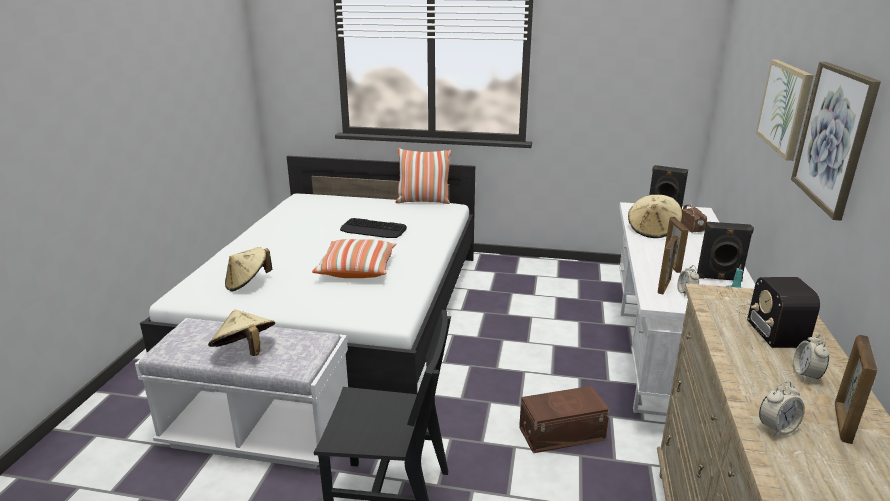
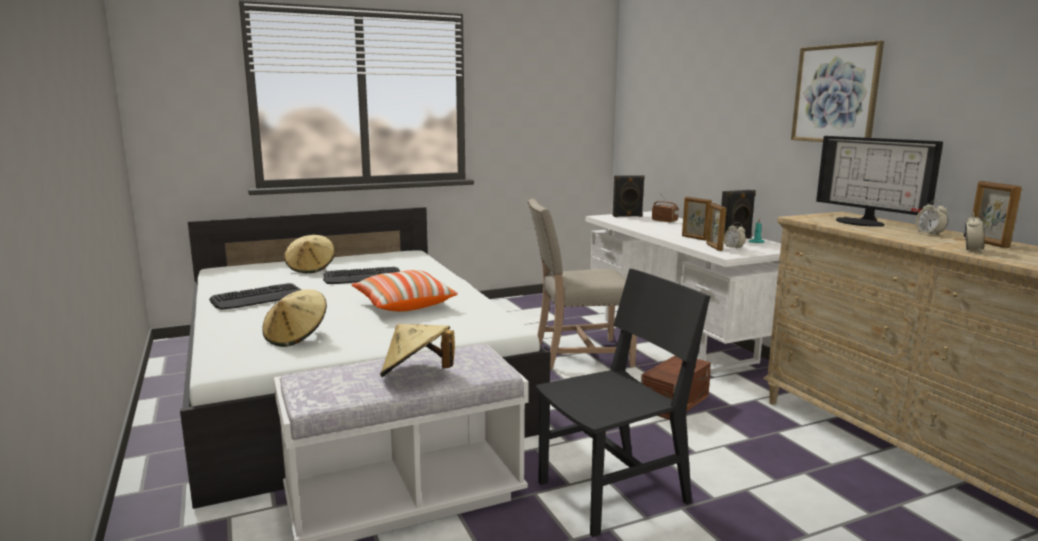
camera: 35 degrees left, 10 degrees down
pillow [395,148,451,204] -> none
beige hat [628,195,682,238] -> beige hat moved to [284,235,335,273]
radio [735,277,820,348] -> monitor [816,136,943,227]
picture [756,59,814,161] -> none
none -> keyboard [209,283,302,310]
none -> beige chair [528,199,637,369]

